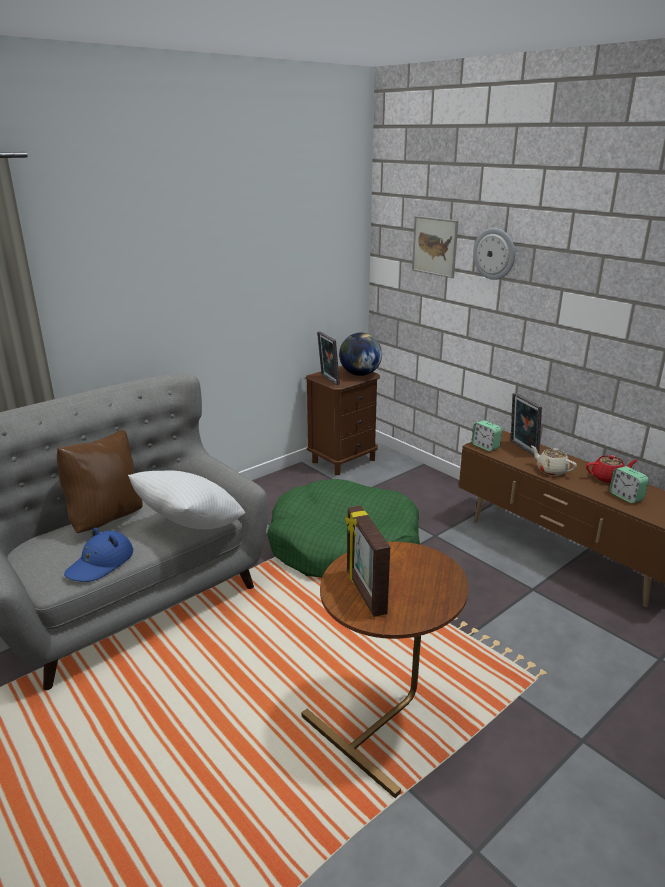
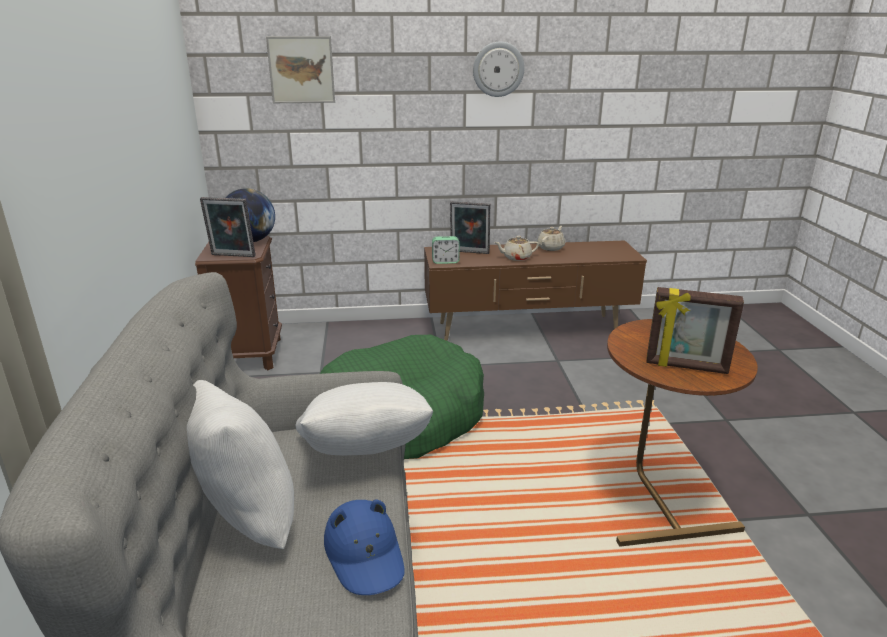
camera: 55 degrees left, 0 degrees up
brown pillow [57,430,142,533] -> white pillow [187,380,294,549]
wall clock [473,228,515,280] -> wall clock moved to [473,42,525,97]
red teapot [586,455,638,483] -> beige teapot [537,226,565,251]
alarm clock [610,466,649,503] -> none

